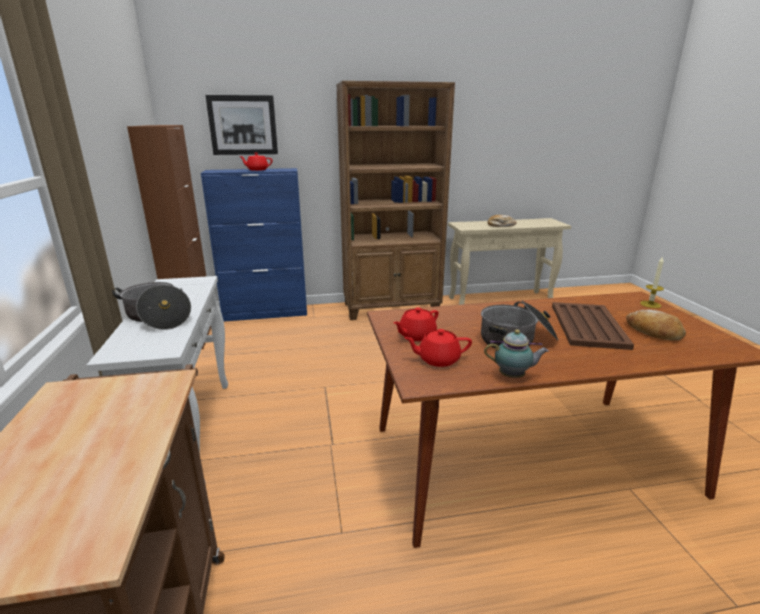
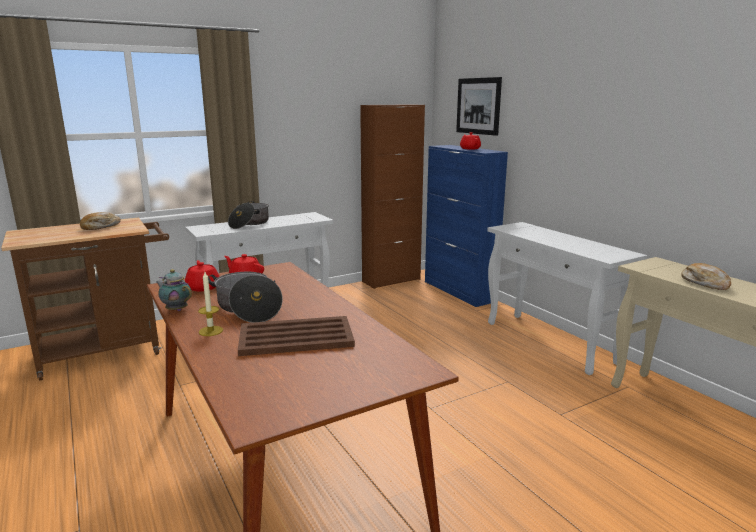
camera: 70 degrees right, 5 degrees down
brown bookcase [336,81,455,320] -> white console table [487,222,647,375]
teapot [484,329,549,378] -> teapot turned 135 degrees clockwise [156,269,192,311]
bread [626,310,686,341] -> bread moved to [80,212,121,230]
candle [640,256,664,308] -> candle moved to [198,272,223,336]

